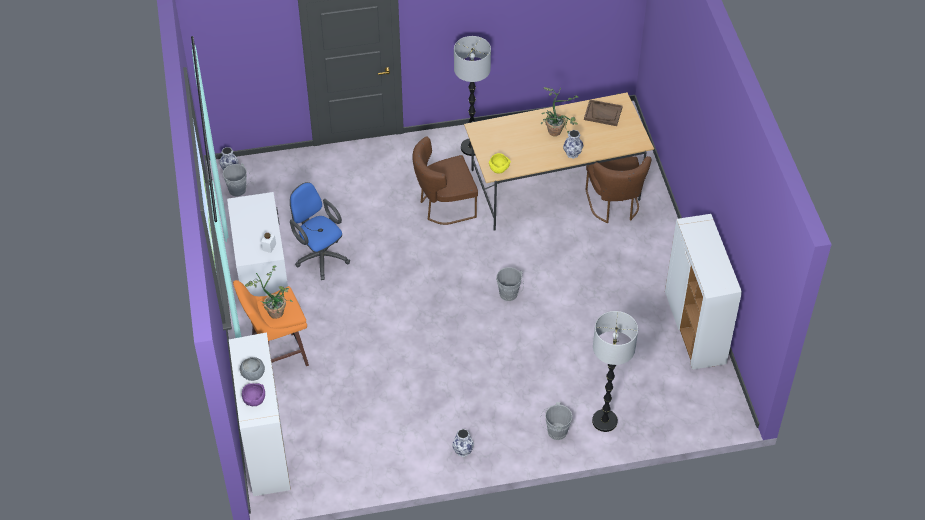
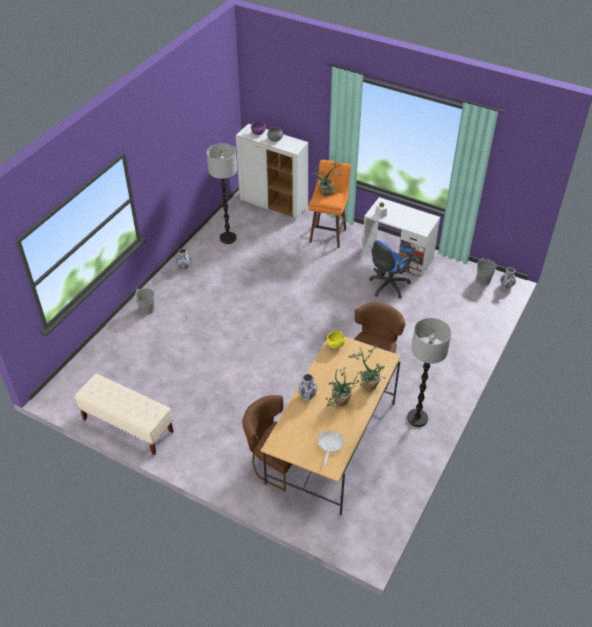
camera: 130 degrees right, 5 degrees down
blue office chair [290,182,350,280] -> blue office chair turned 135 degrees clockwise [369,240,411,299]
grey bucket [496,267,524,301] -> none
brown tray [584,100,622,126] -> frying pan [318,431,344,465]
floor lamp [592,311,638,432] -> floor lamp moved to [207,143,237,244]
white cabinet [665,214,742,370] -> beige bench [75,374,173,455]
none -> potted plant [348,344,386,391]

